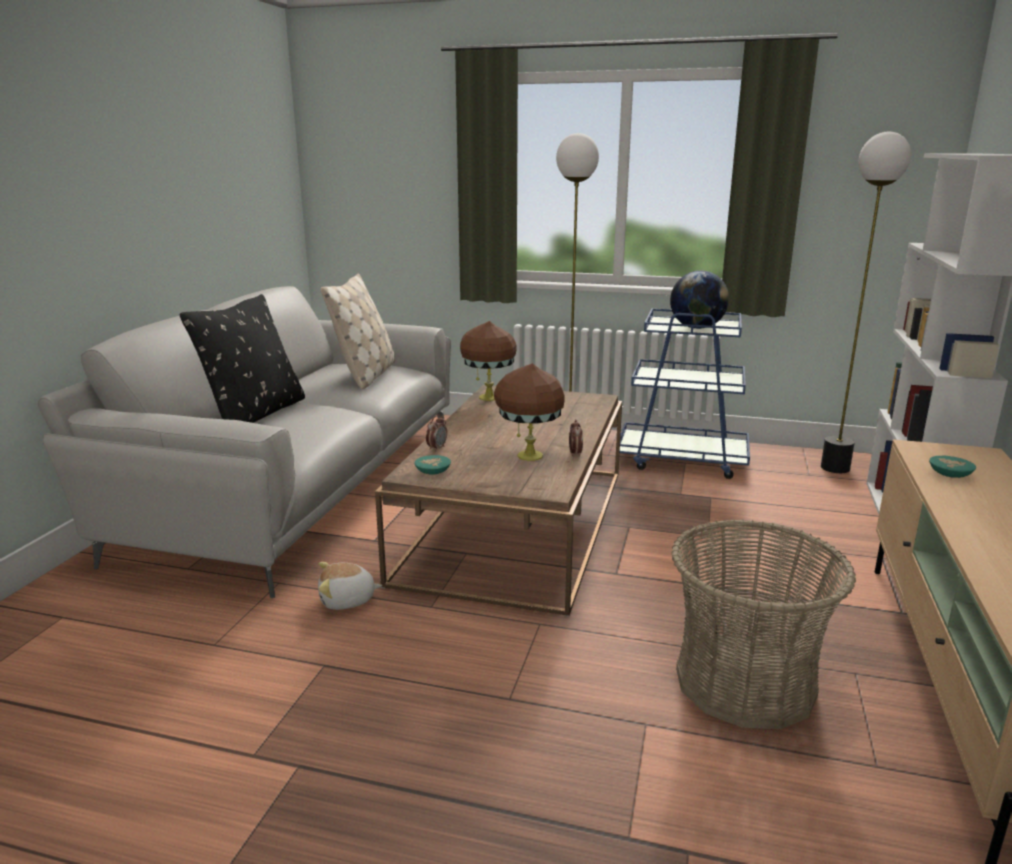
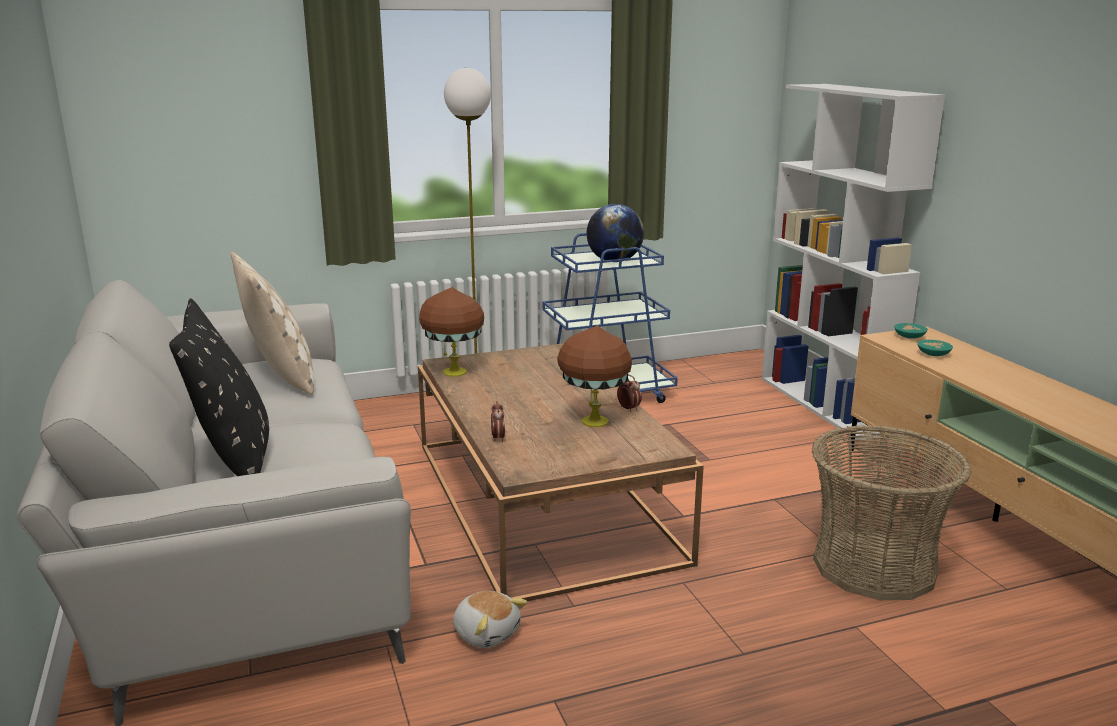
camera: 35 degrees left, 0 degrees up
plush toy [318,562,382,610] -> plush toy turned 90 degrees counterclockwise [453,591,528,648]
turquoise bowl [415,455,451,475] -> turquoise bowl moved to [894,323,928,339]
floor lamp [821,132,911,473] -> none

